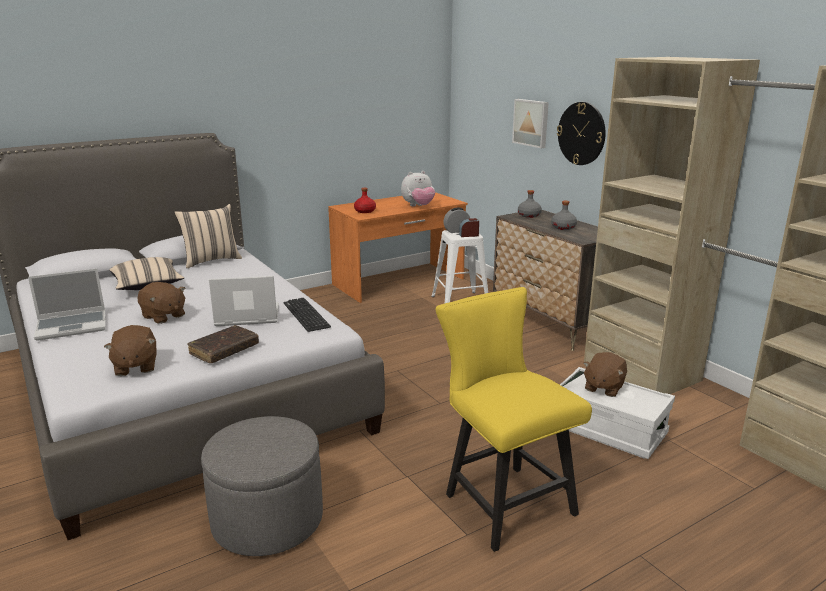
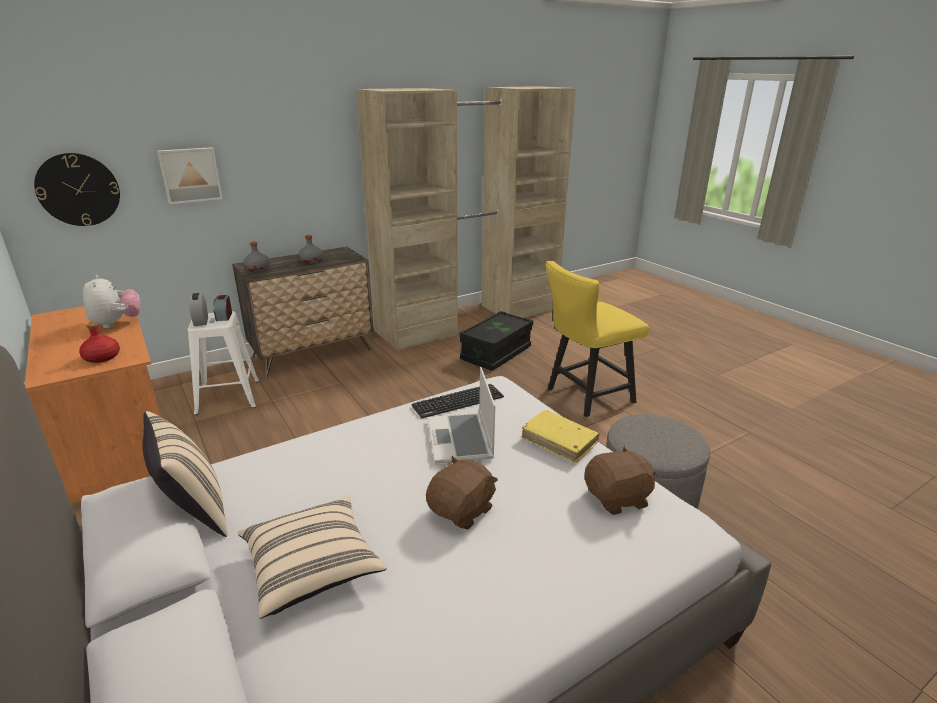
camera: 90 degrees left, 5 degrees up
laptop [28,268,106,341] -> none
brown book [188,325,259,363] -> yellow book [521,410,599,463]
wall clock [557,102,606,165] -> wall clock moved to [34,153,120,226]
white storage box [560,367,675,459] -> black storage box [460,311,533,370]
brown plush toy [583,352,627,397] -> none

